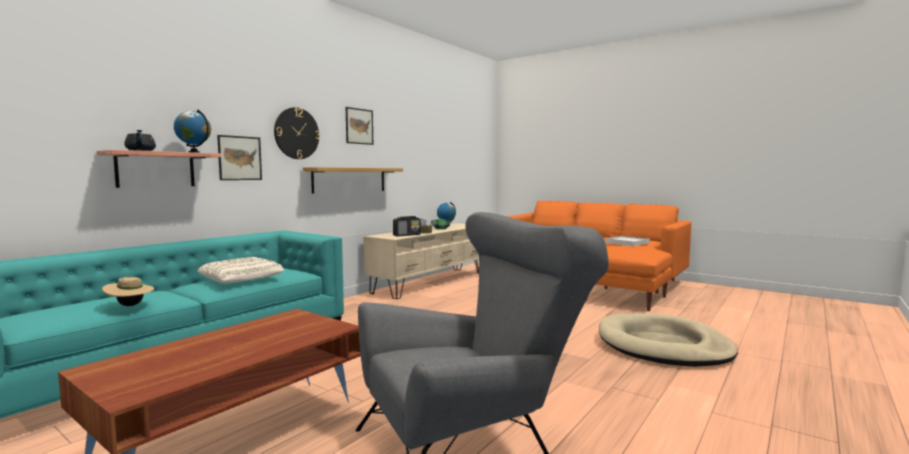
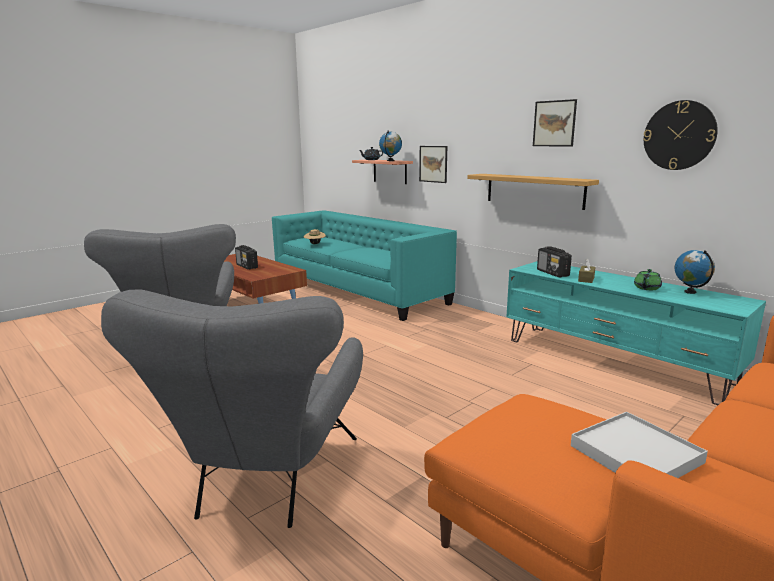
camera: 100 degrees right, 10 degrees up
beige pillow [197,257,284,284] -> none
wall clock [274,107,320,159] -> wall clock moved to [643,100,718,170]
beige tv stand [363,223,479,299] -> turquoise tv stand [506,261,766,405]
beige dog bed [599,314,738,367] -> grey armchair [101,289,363,528]
none -> radio [235,245,258,269]

